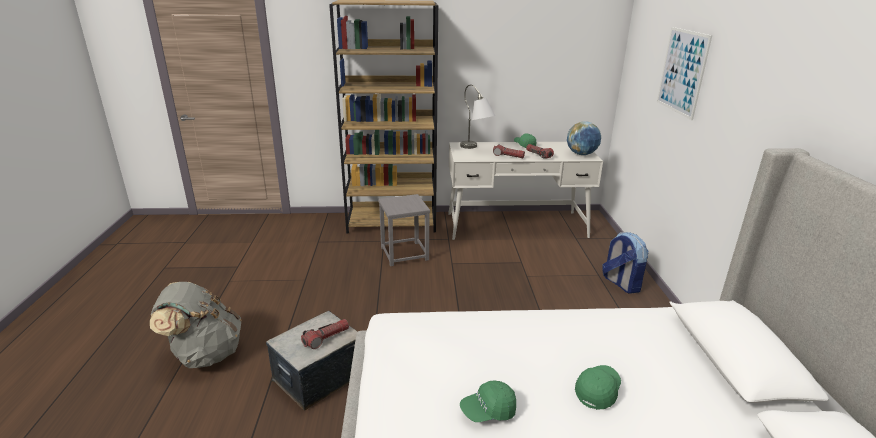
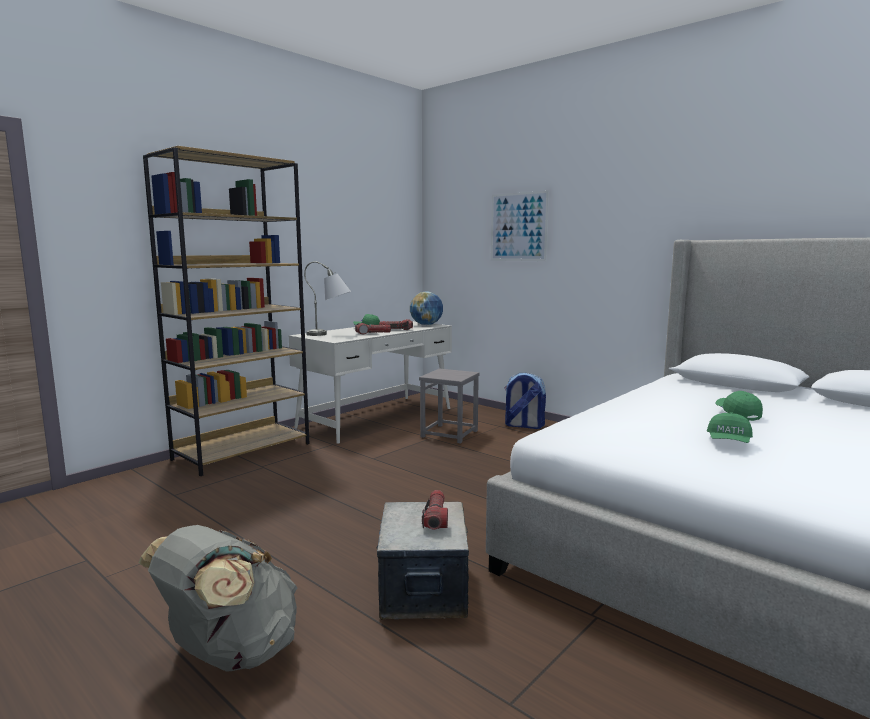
camera: 45 degrees left, 15 degrees down
grey stool [378,194,430,266] -> grey stool moved to [419,368,480,444]

